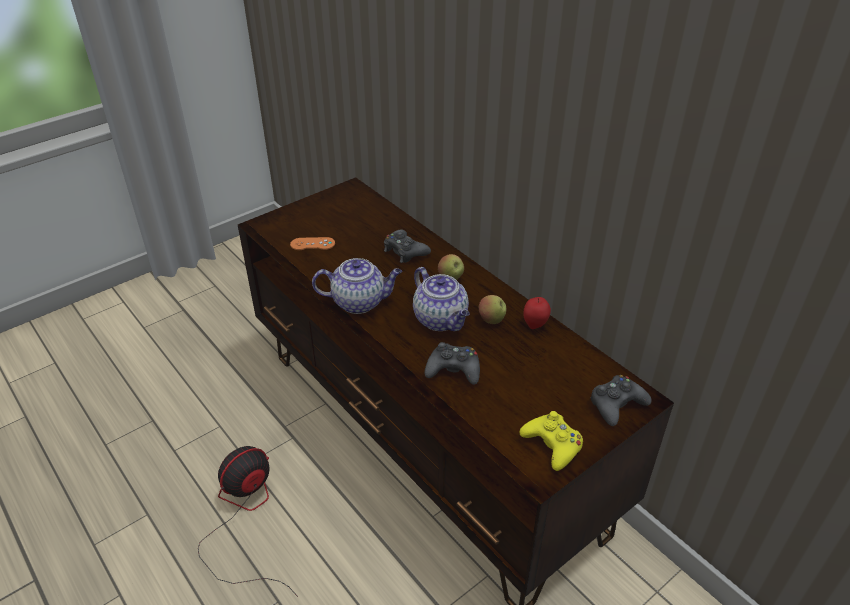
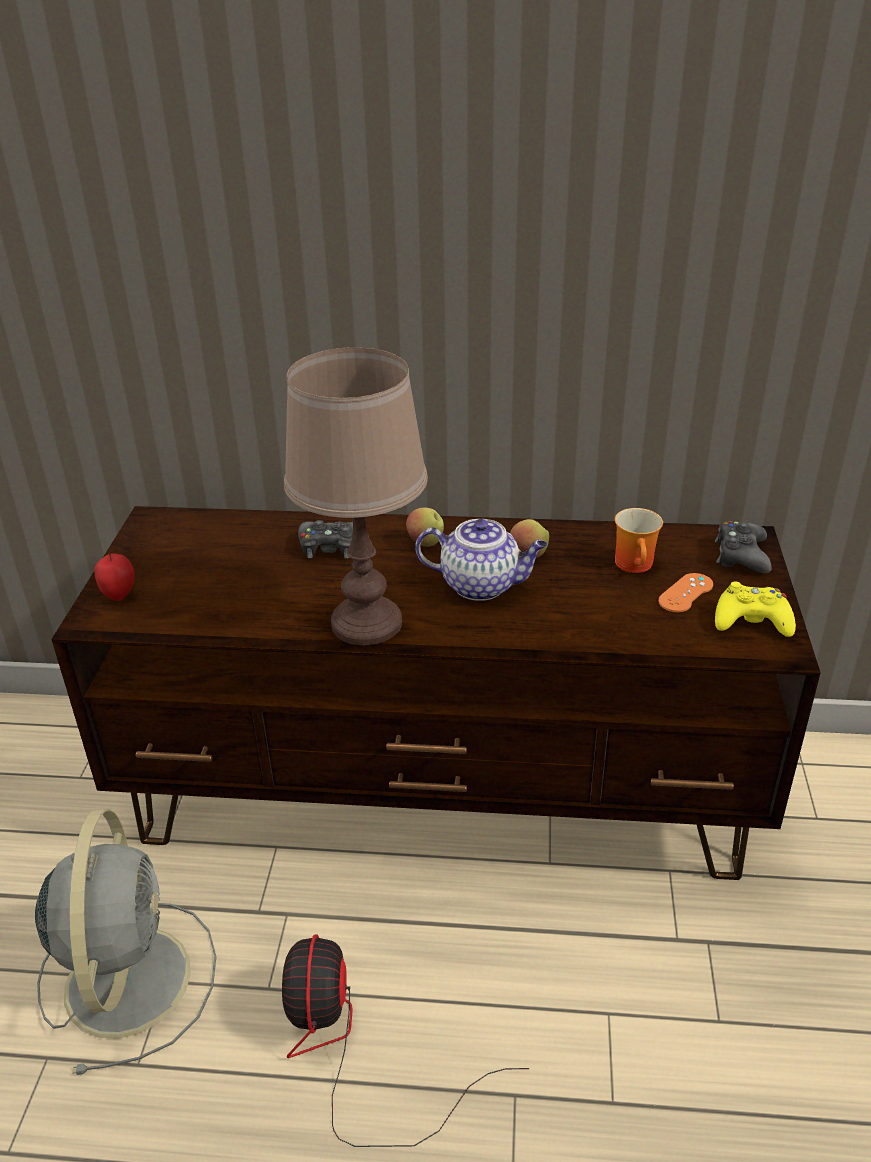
camera: 45 degrees left, 5 degrees down
orange game controller [290,237,335,250] -> orange game controller moved to [658,573,713,612]
teapot [312,258,402,314] -> brown table lamp [284,347,428,645]
black game controller [424,342,480,385] -> none
apple [523,297,551,329] -> apple moved to [94,553,134,601]
none -> grey fan [35,809,216,1075]
none -> mug [615,508,663,573]

